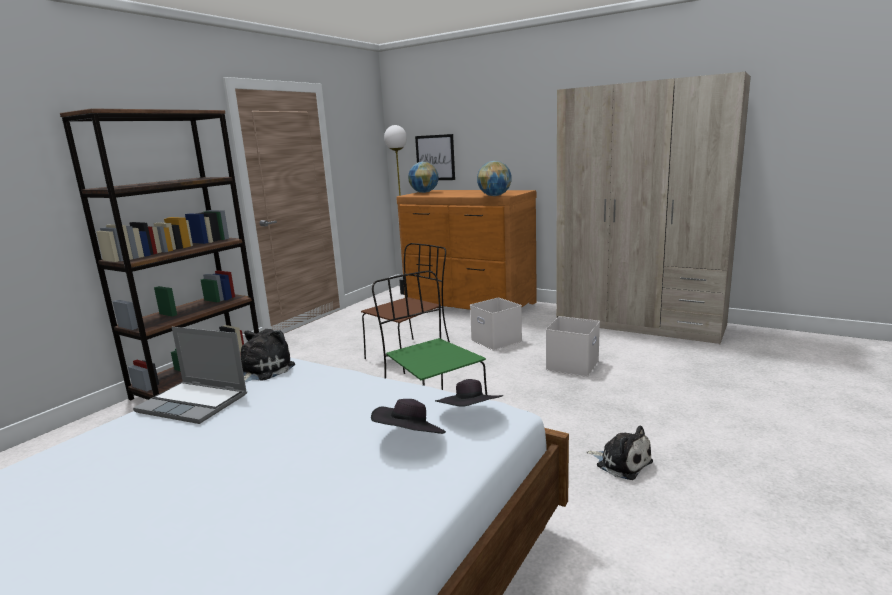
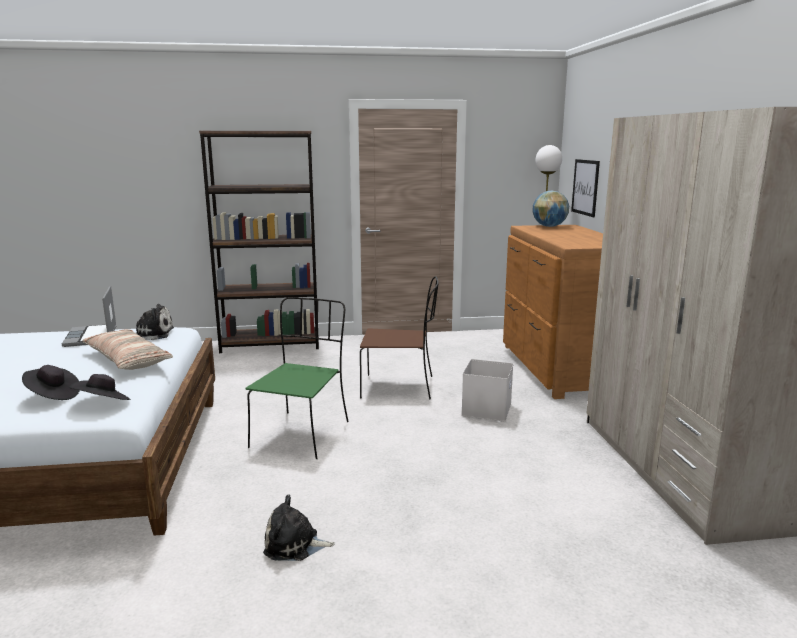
camera: 50 degrees right, 0 degrees up
globe [477,161,512,196] -> none
white storage box [546,316,600,377] -> none
plush toy [587,425,653,480] -> plush toy turned 90 degrees clockwise [263,495,335,561]
none -> pillow [82,329,173,370]

